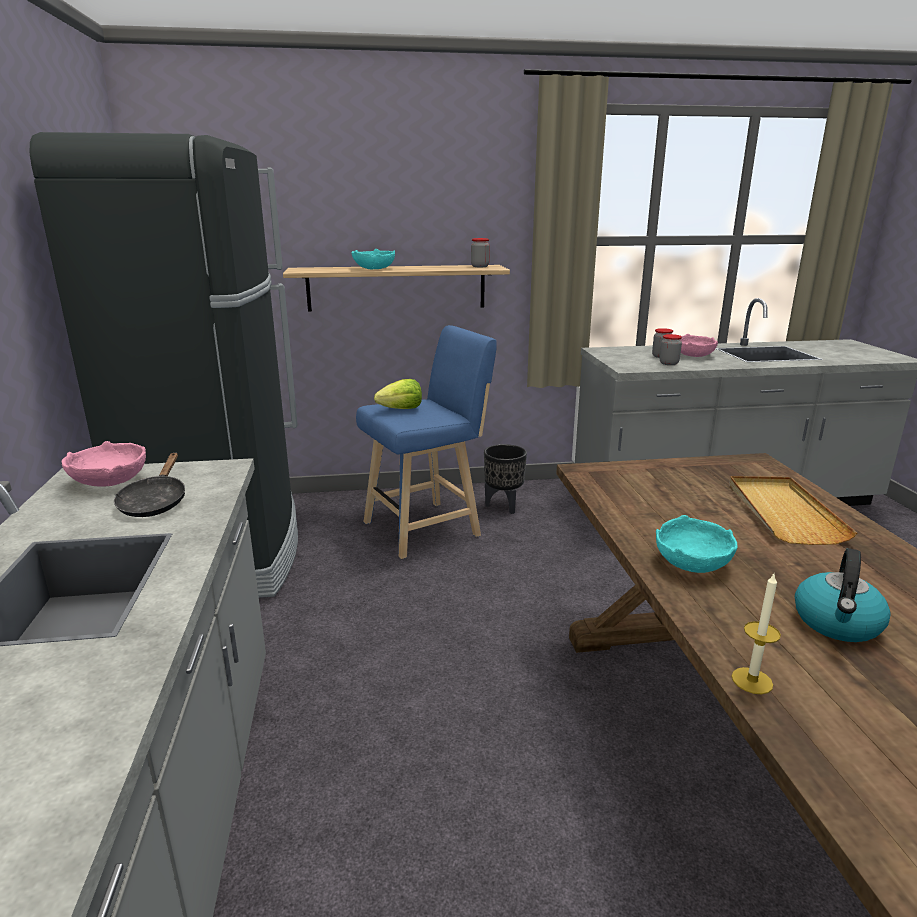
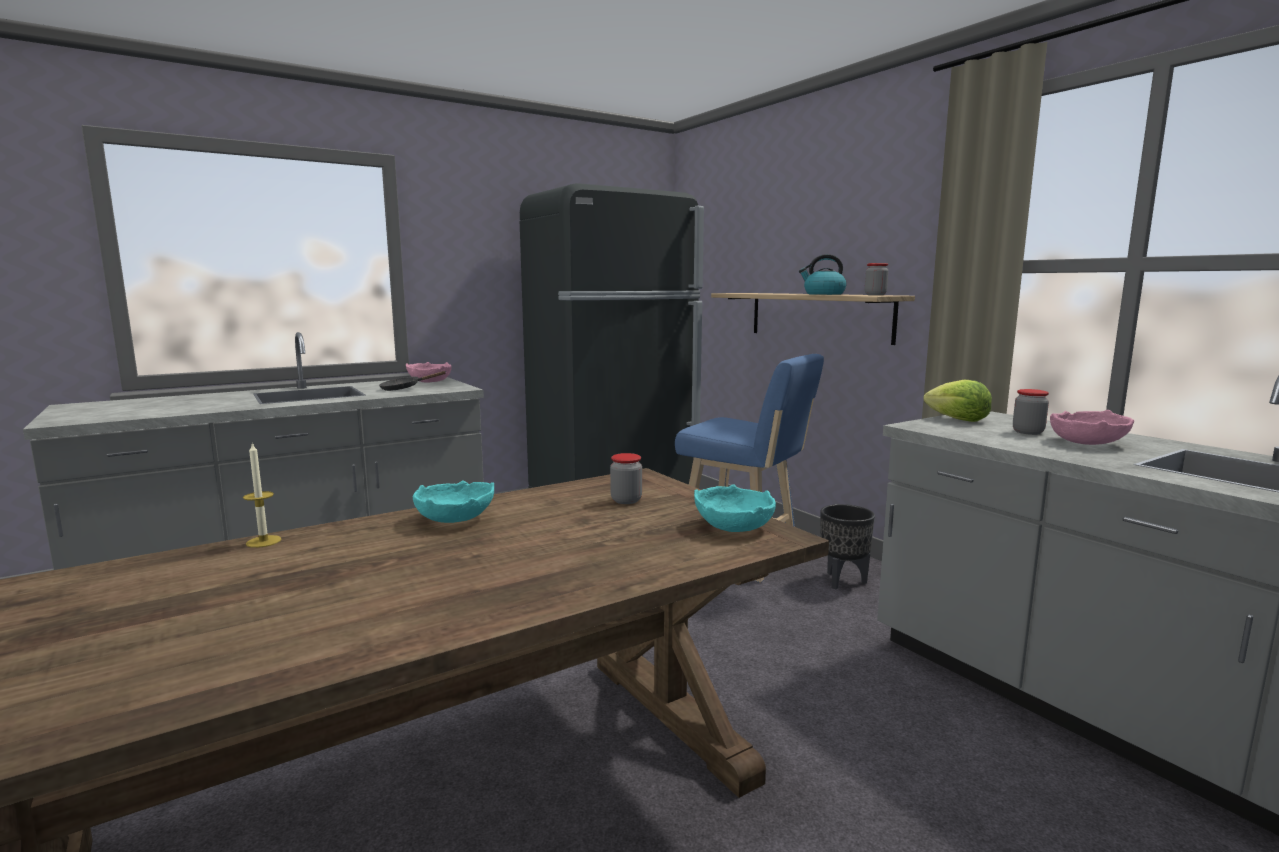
camera: 65 degrees right, 10 degrees down
turquoise bowl [352,249,395,269] -> turquoise bowl moved to [694,484,776,532]
lettuce [374,379,422,409] -> lettuce moved to [923,380,992,422]
jar [660,334,682,365] -> jar moved to [610,453,642,504]
beige tray [730,476,857,545] -> none
kettle [795,548,891,642] -> kettle moved to [799,254,847,295]

